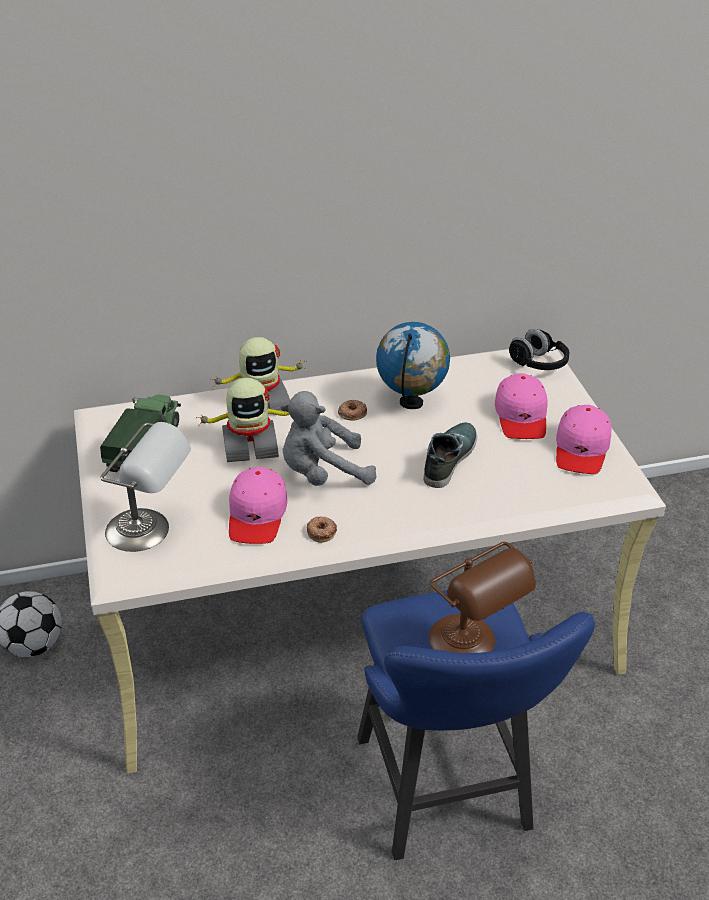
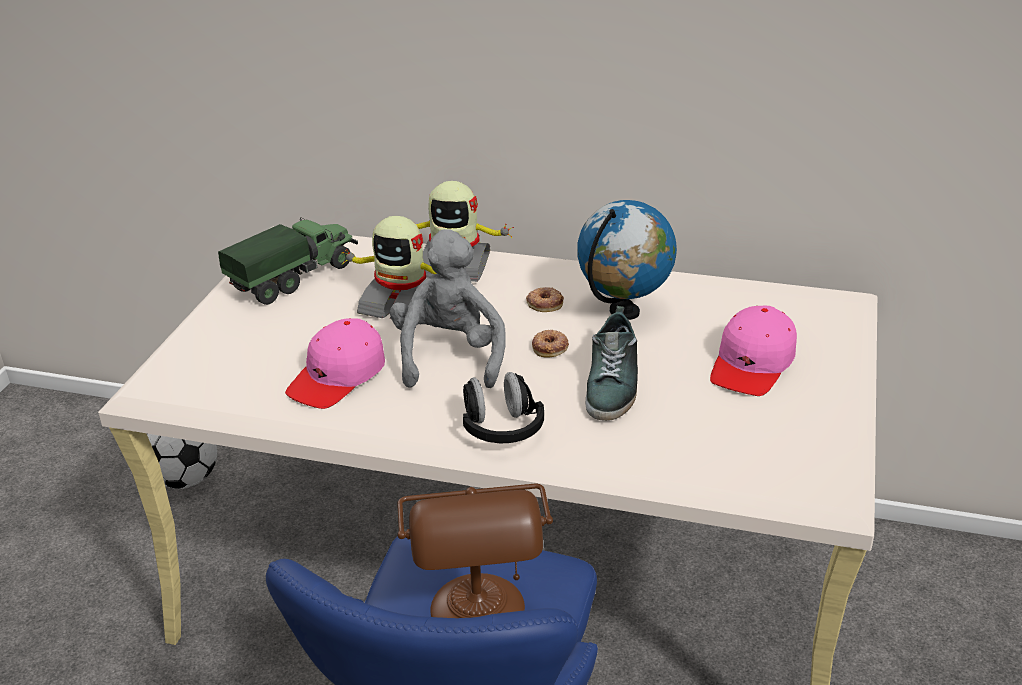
camera: 30 degrees right, 5 degrees down
white table lamp [100,422,191,552] -> none
grey plush toy [280,391,376,486] -> grey plush toy turned 75 degrees clockwise [390,229,506,388]
donut [306,516,337,543] -> donut moved to [532,330,569,357]
shoe [424,422,477,488] -> shoe turned 135 degrees clockwise [585,306,638,421]
black headphones [509,329,569,370] -> black headphones moved to [463,372,544,443]
pink cap [556,405,611,474] -> none

